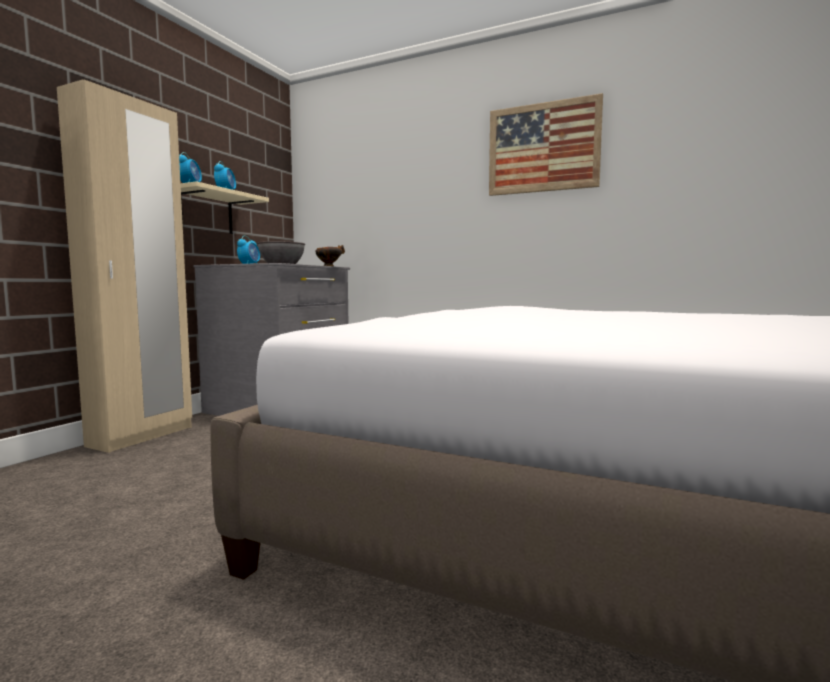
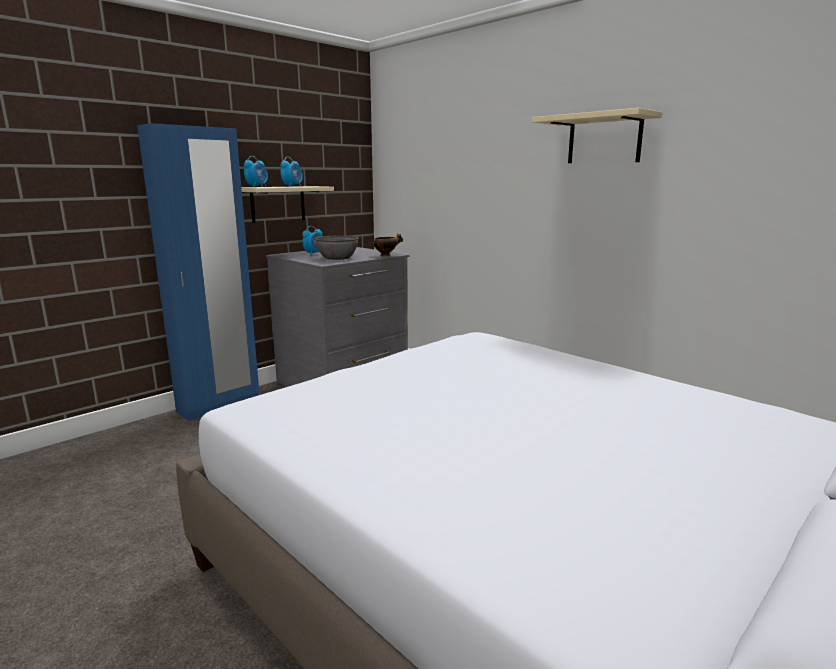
camera: 20 degrees right, 10 degrees up
beige wardrobe [57,80,192,453] -> blue wardrobe [137,123,259,421]
picture [489,93,603,196] -> beige shelf [532,108,662,163]

